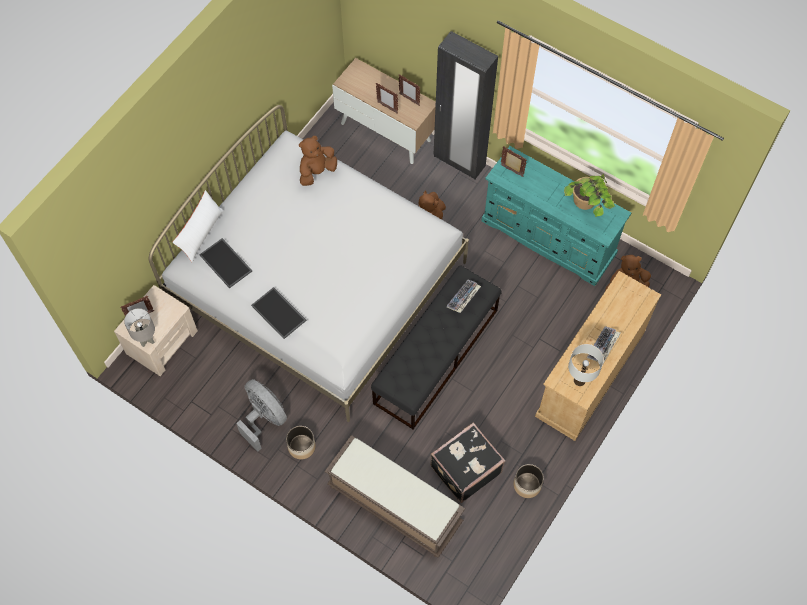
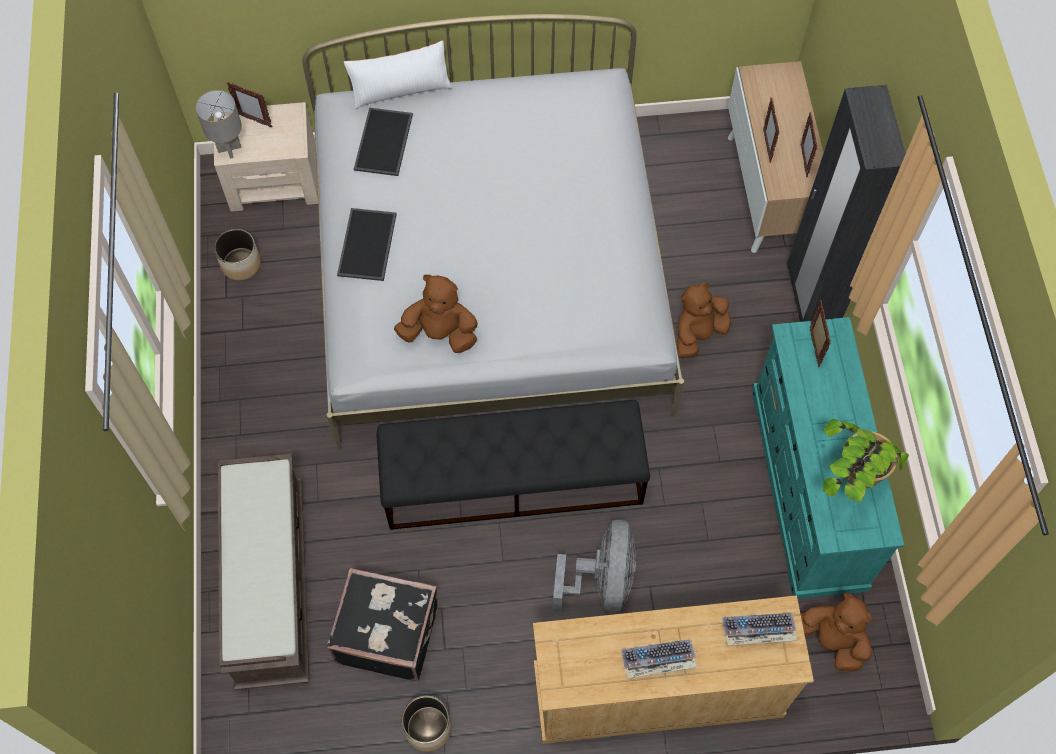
camera: 50 degrees right, 0 degrees up
grey fan [236,379,287,452] -> grey fan moved to [553,520,636,612]
planter [286,426,316,460] -> planter moved to [214,229,261,281]
brown plush toy [299,136,337,186] -> brown plush toy moved to [394,274,478,353]
keyboard [446,279,481,313] -> keyboard moved to [722,613,797,645]
white table lamp [568,344,604,386] -> none

